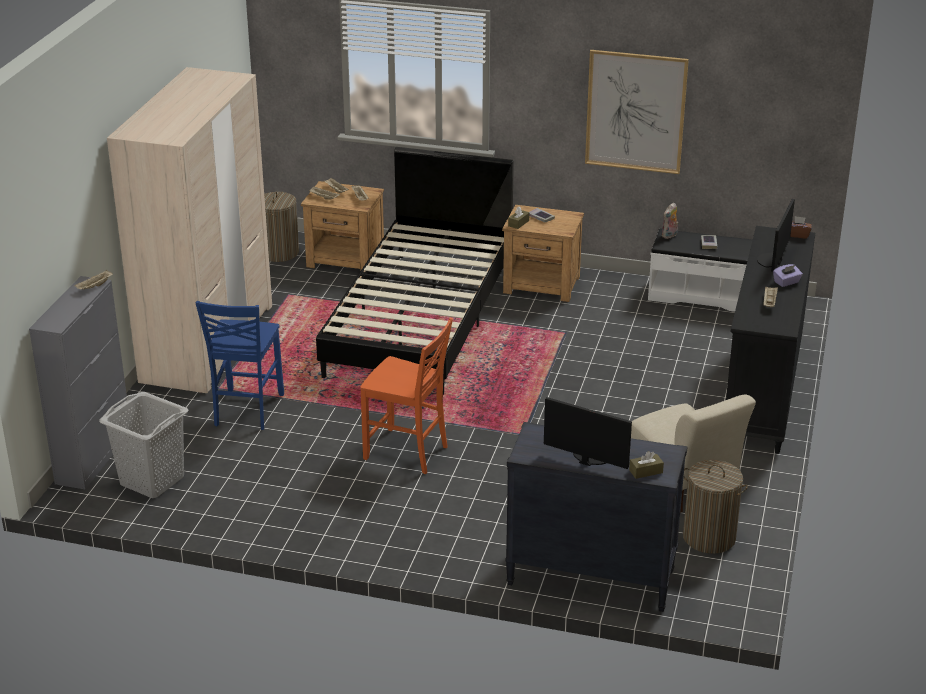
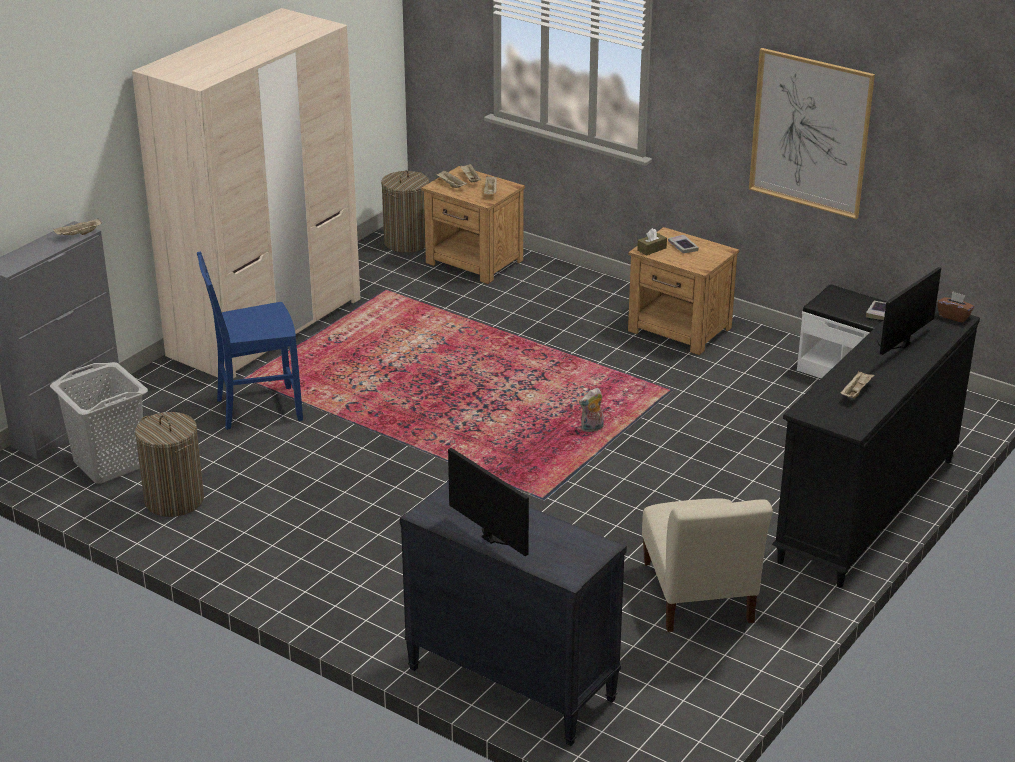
camera: 20 degrees right, 0 degrees up
blue chair [195,301,284,430] -> blue chair turned 45 degrees clockwise [197,251,303,430]
black bed [316,147,514,395] -> none
orange chair [360,318,453,474] -> none
brown tissue box [629,451,664,479] -> none
plush toy [661,202,678,239] -> plush toy moved to [579,388,604,432]
laundry basket [683,460,748,554] -> laundry basket moved to [135,412,204,517]
purple tissue box [773,264,803,287] -> none

